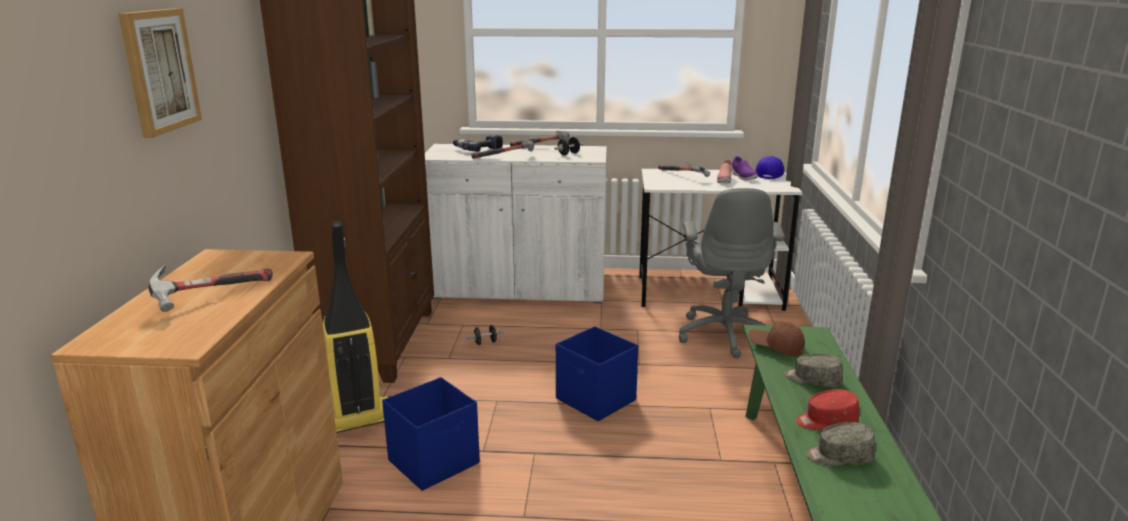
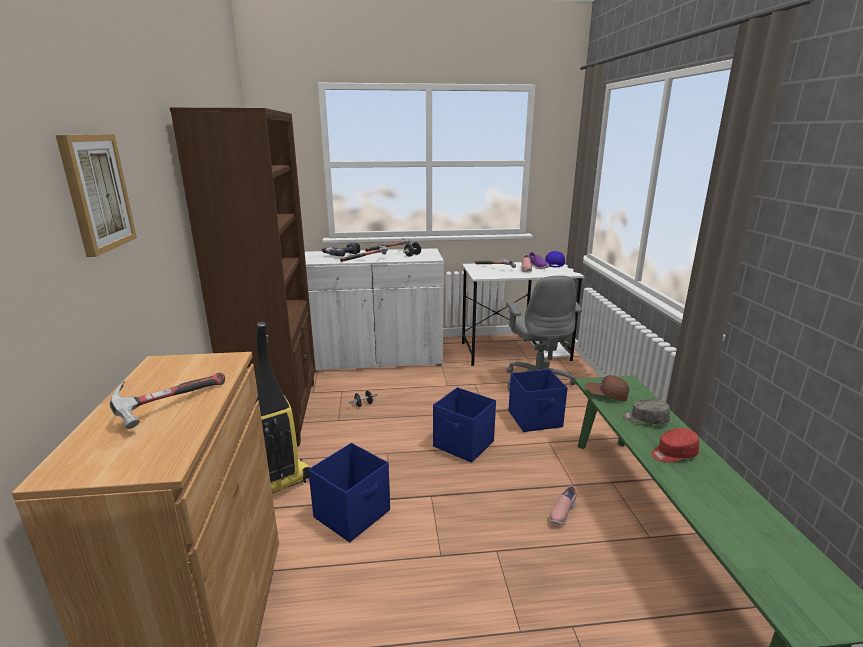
camera: 10 degrees left, 0 degrees up
grey cap [806,422,875,466] -> none
none -> blue storage box [509,369,568,432]
none -> pink shoe [549,485,577,525]

